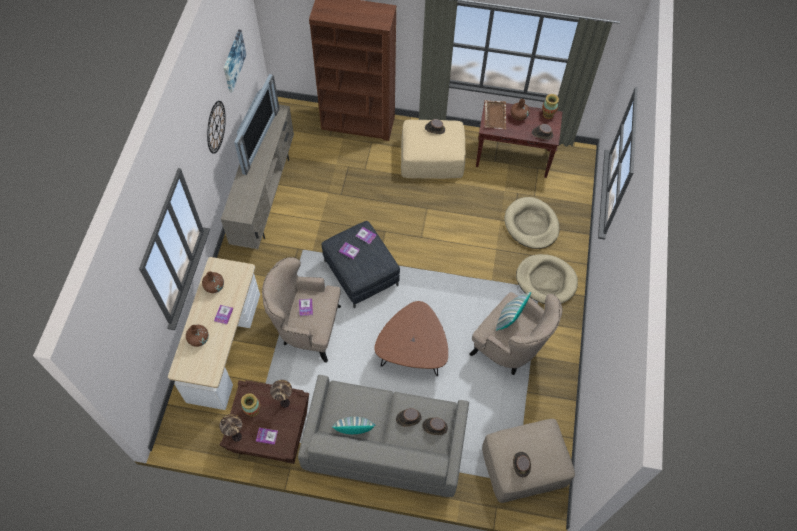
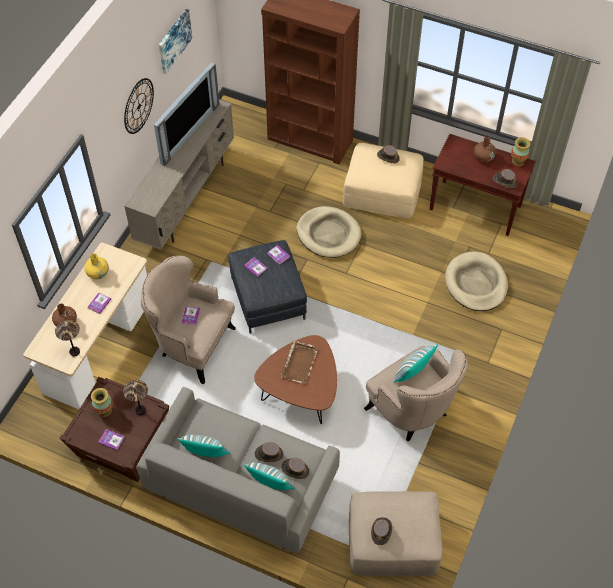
camera: 15 degrees right, 5 degrees down
brown vase [202,271,224,293] -> yellow vase [85,253,109,279]
table lamp [219,414,242,442] -> table lamp moved to [55,320,80,357]
brown tray [484,100,506,129] -> brown tray moved to [280,340,319,385]
beige dog bed [516,254,578,304] -> beige dog bed moved to [296,206,362,258]
none -> pillow [243,462,295,490]

